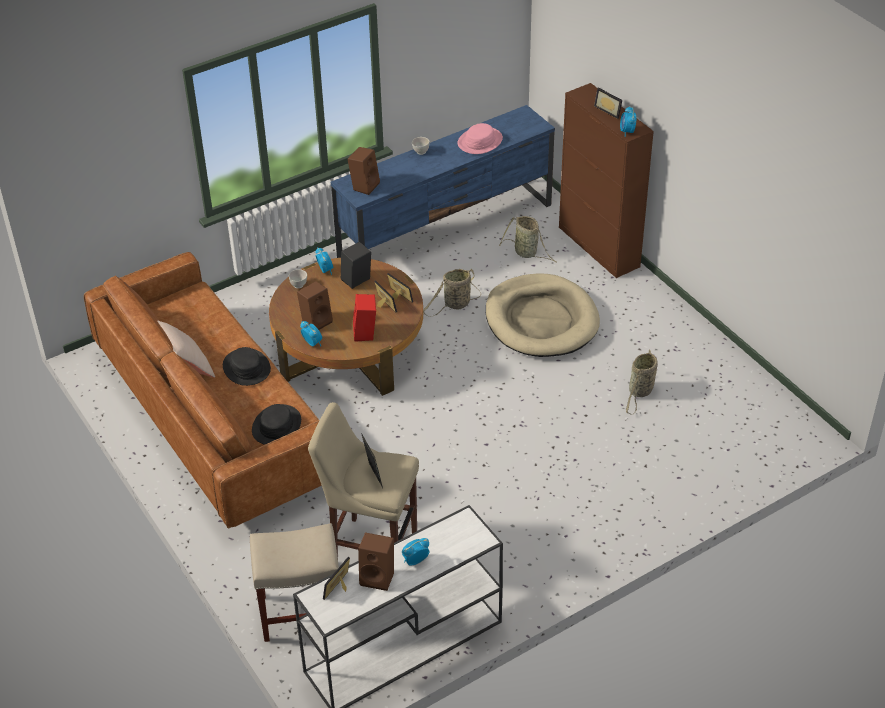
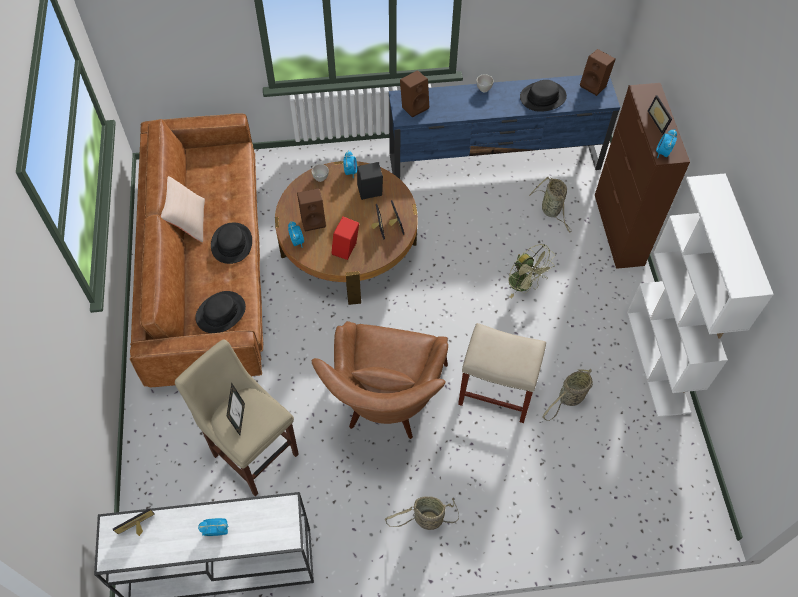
camera: 25 degrees right, 15 degrees up
beige stool [250,523,339,642] -> beige stool moved to [458,323,546,423]
brown speaker [358,532,394,591] -> brown speaker moved to [580,49,616,96]
basket [423,269,481,317] -> basket moved to [385,496,459,530]
pink hat [458,123,503,154] -> black hat [520,80,567,112]
beige dog bed [486,273,600,357] -> green fan [508,244,555,298]
none -> brown armchair [312,321,448,439]
none -> white bookcase [627,173,774,417]

